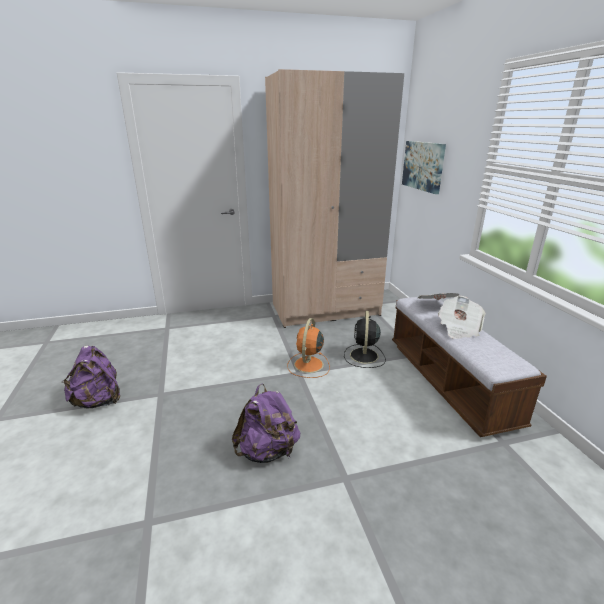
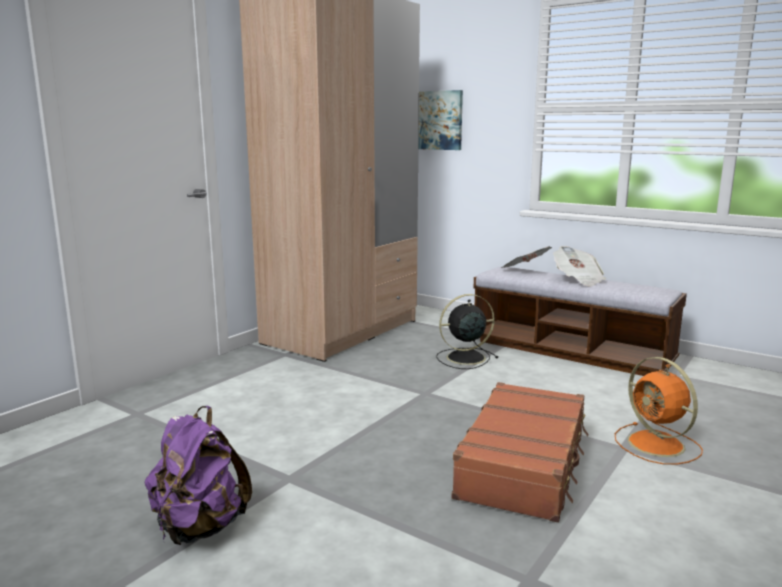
camera: 40 degrees left, 10 degrees down
purple backpack [232,383,300,463] -> brown suitcase [452,382,588,522]
orange fan [288,318,330,378] -> orange fan moved to [615,357,703,465]
black fan [344,311,386,368] -> black fan turned 105 degrees clockwise [436,294,498,369]

